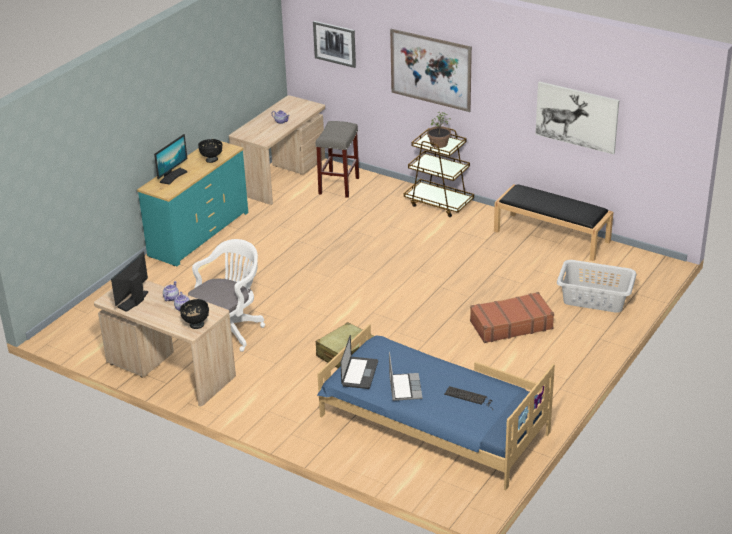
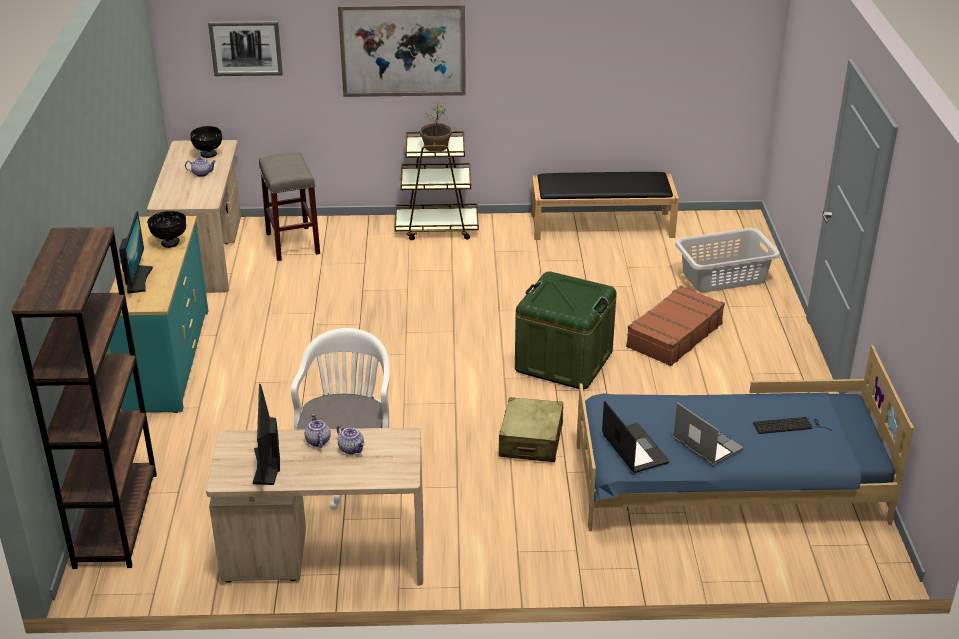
camera: 35 degrees left, 0 degrees up
black bowl [180,299,209,329] -> black bowl moved to [190,126,222,158]
picture [535,81,619,154] -> none
none -> brown bookcase [11,227,157,569]
none -> green storage box [515,271,617,390]

